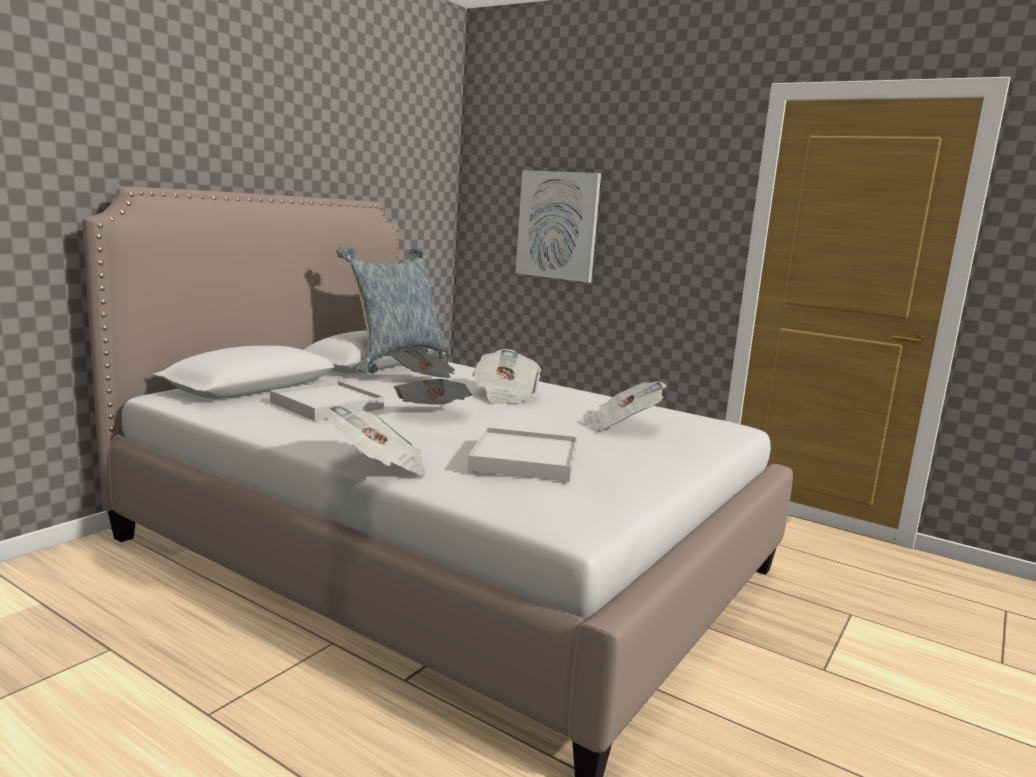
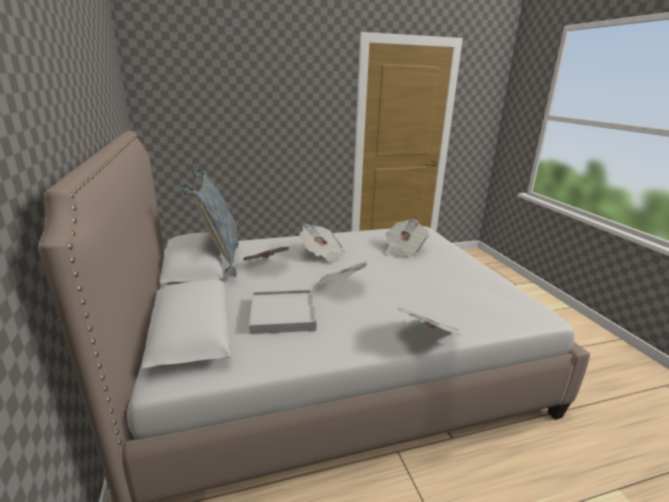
camera: 50 degrees left, 10 degrees up
white tray [468,427,577,482] -> none
picture [516,170,601,283] -> none

